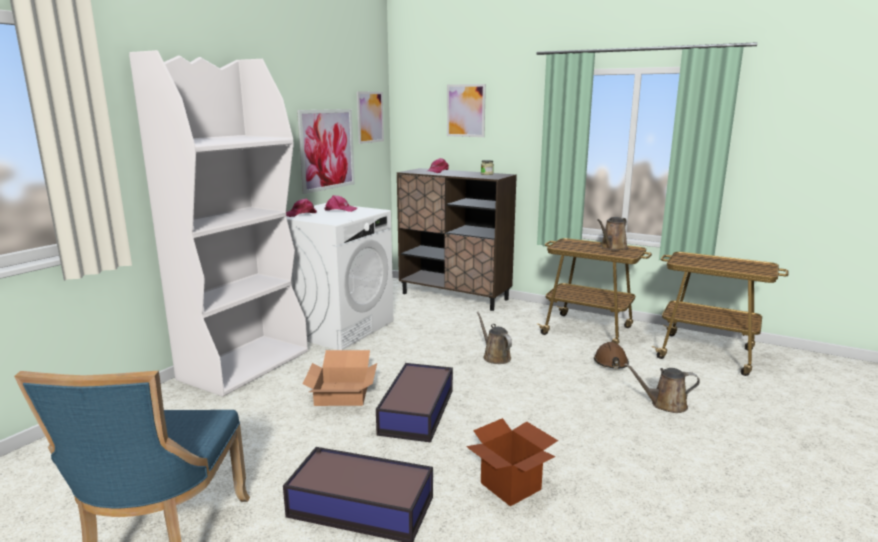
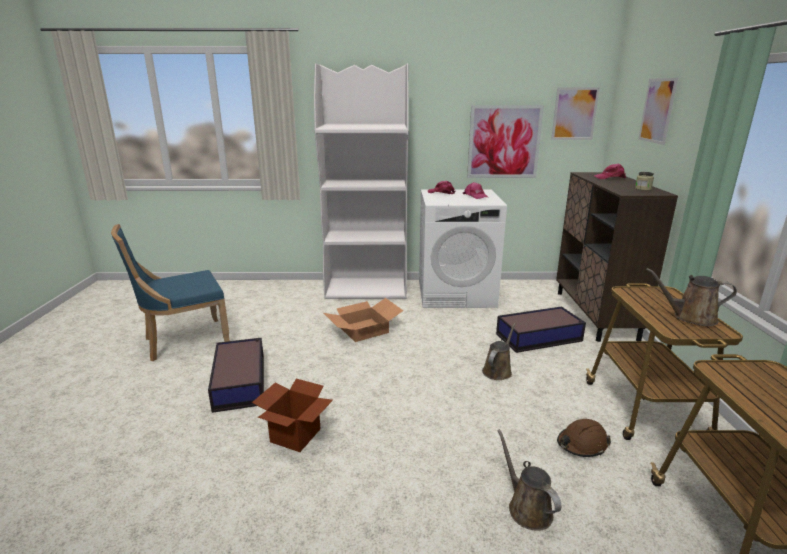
camera: 60 degrees right, 5 degrees up
storage box [376,363,453,443] -> storage box moved to [496,306,586,353]

